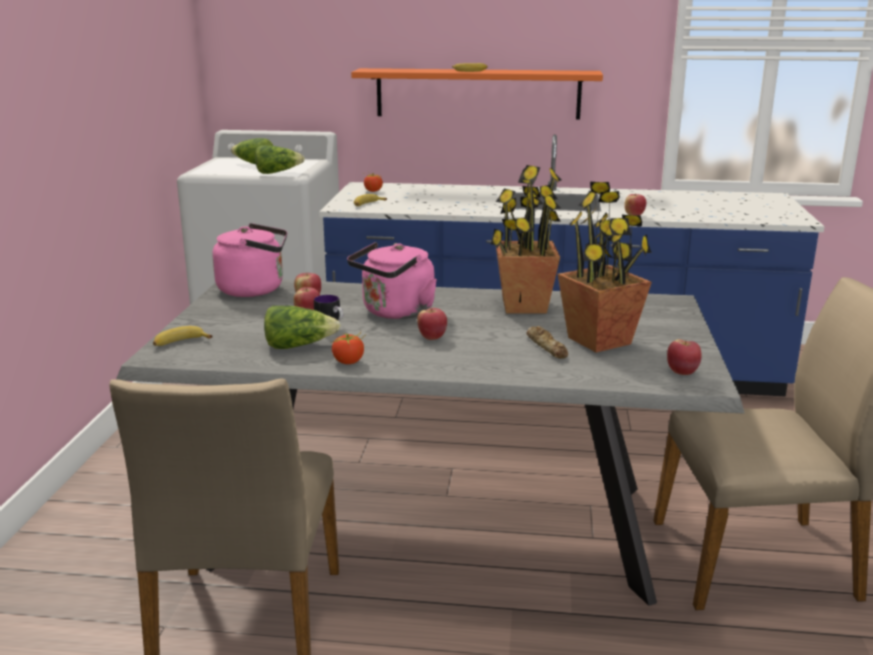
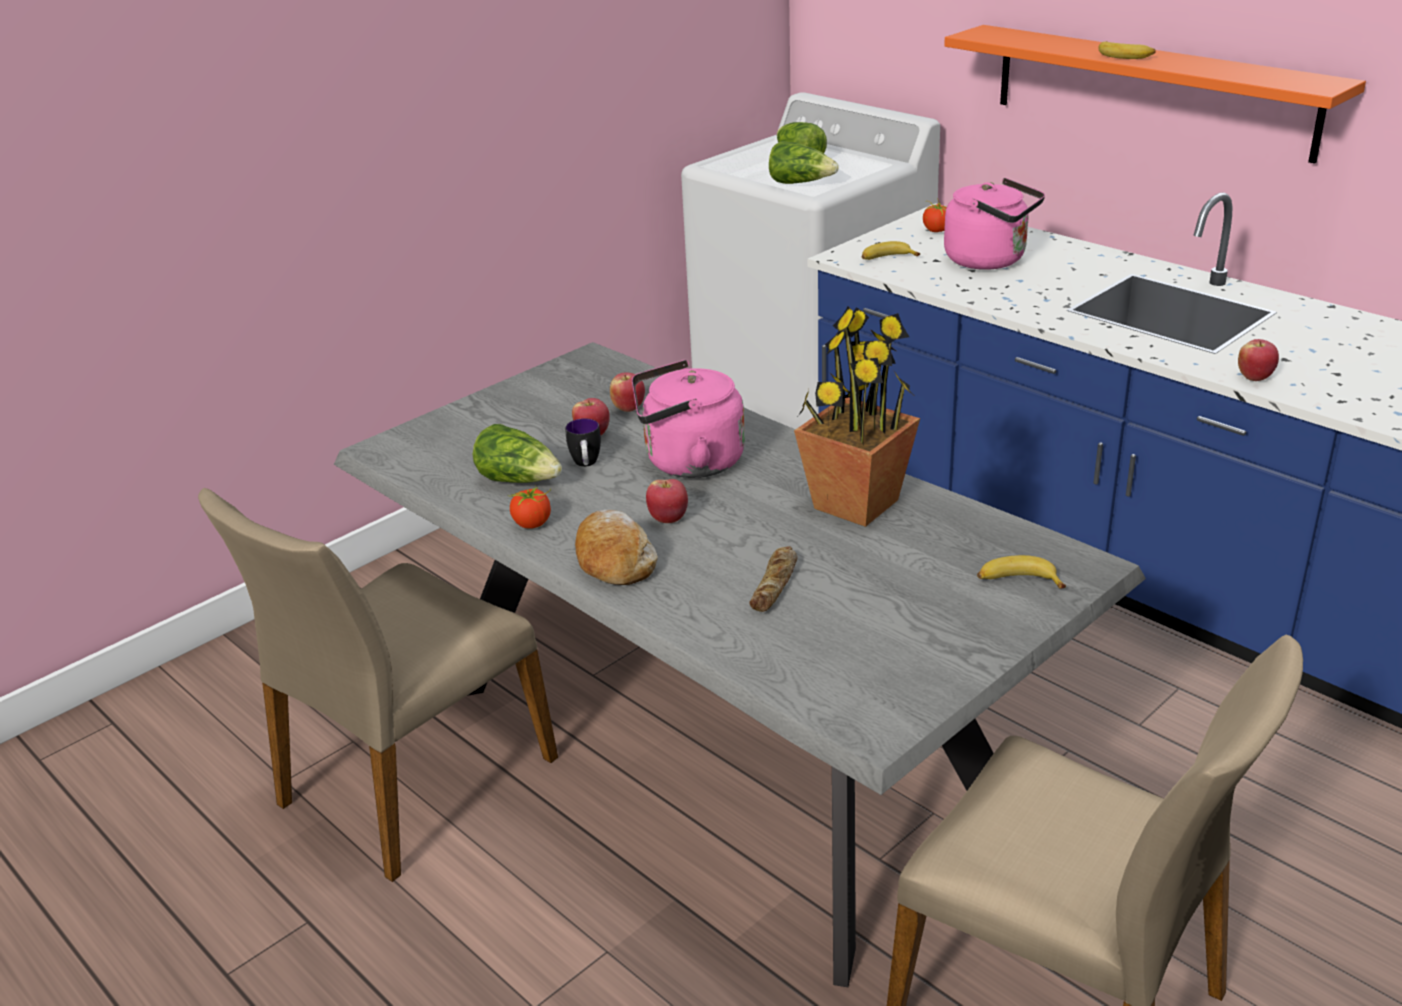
camera: 40 degrees right, 10 degrees up
banana [153,326,213,346] -> banana moved to [977,555,1066,589]
pink kettle [212,223,287,297] -> pink kettle moved to [944,178,1045,270]
potted plant [558,182,652,352] -> none
apple [667,339,702,375] -> none
none -> bread [575,510,658,585]

